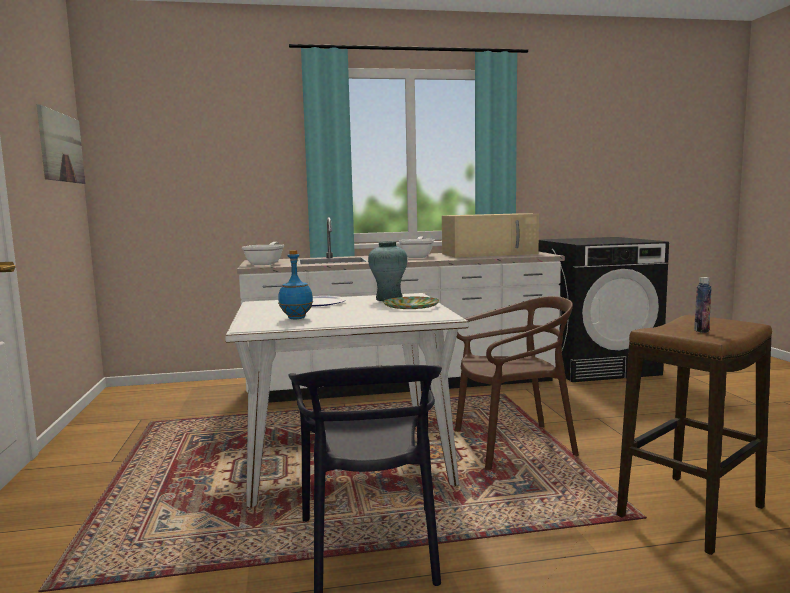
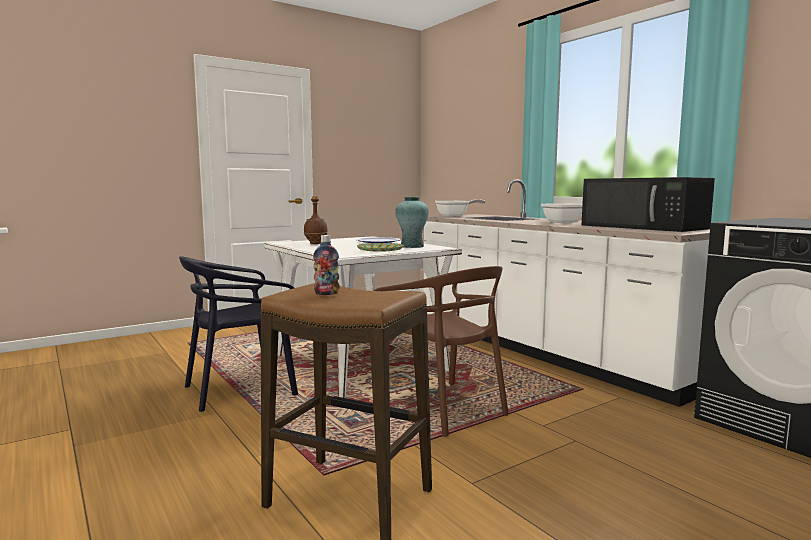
camera: 65 degrees right, 0 degrees up
picture [37,105,85,184] -> none
blue bottle [278,250,313,319] -> brown bottle [304,196,328,244]
beige microwave [442,213,539,258] -> black microwave [582,177,715,232]

